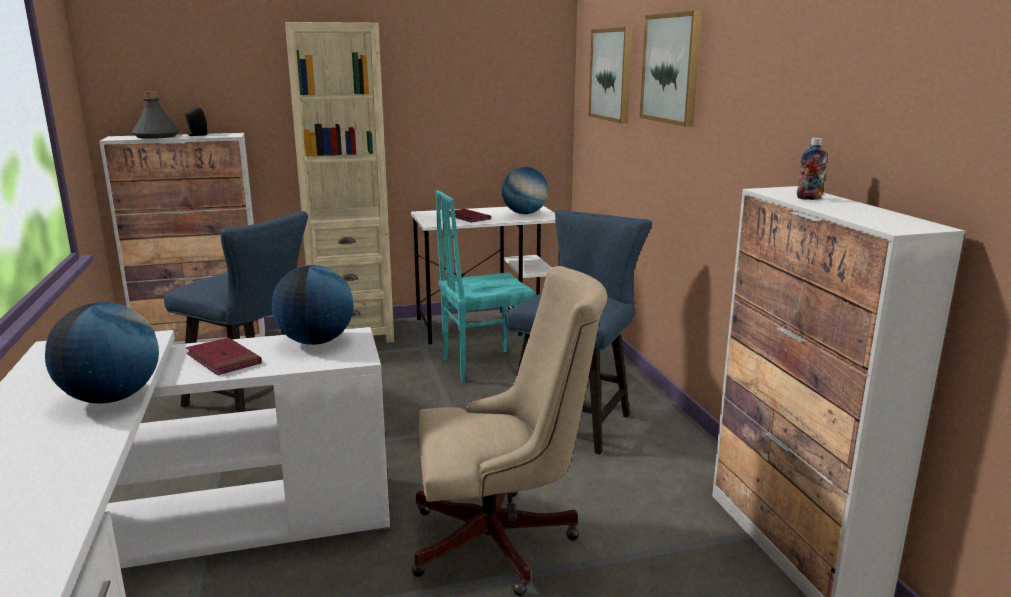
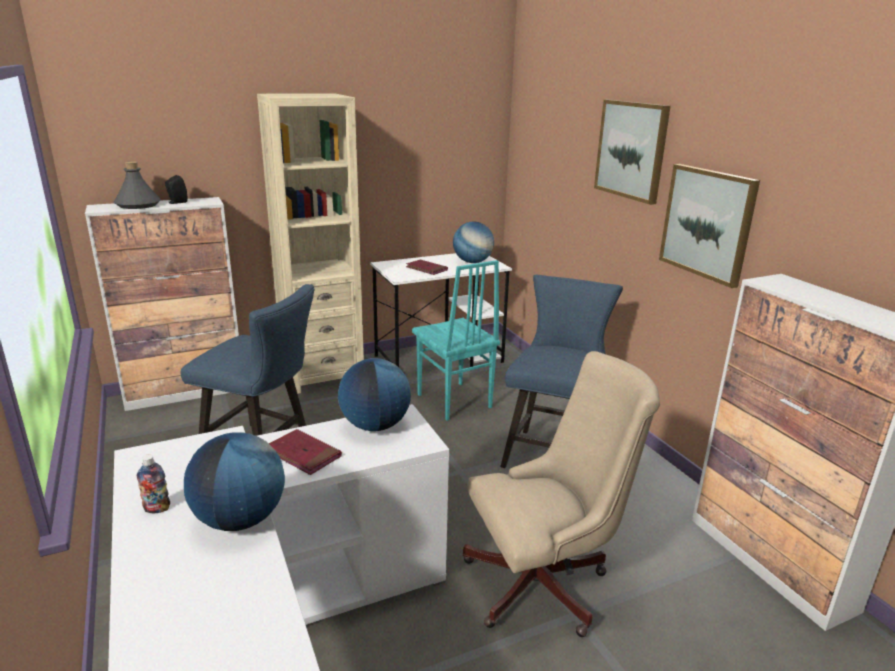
camera: 10 degrees left, 5 degrees up
turquoise chair [436,190,536,382] -> turquoise chair turned 90 degrees counterclockwise [412,260,500,421]
picture [589,27,632,124] -> picture moved to [659,164,760,288]
bottle [797,138,827,200] -> bottle moved to [137,454,170,513]

